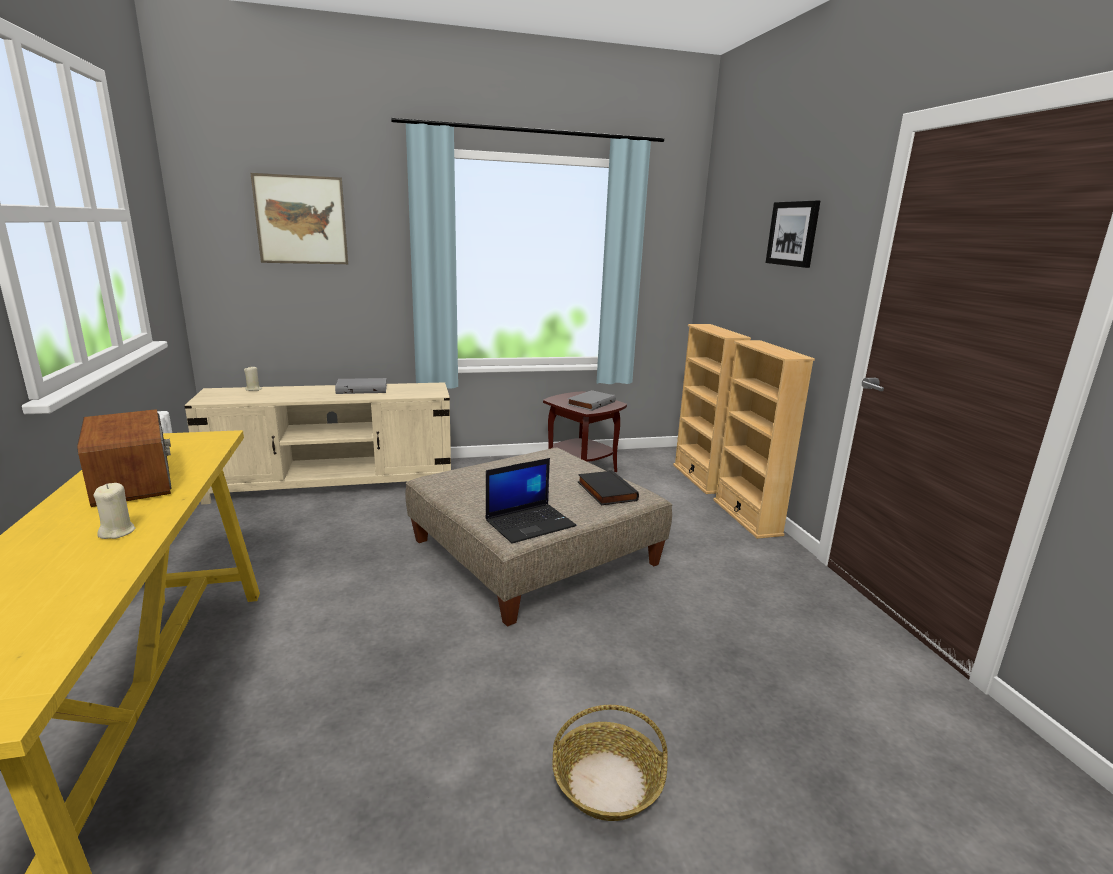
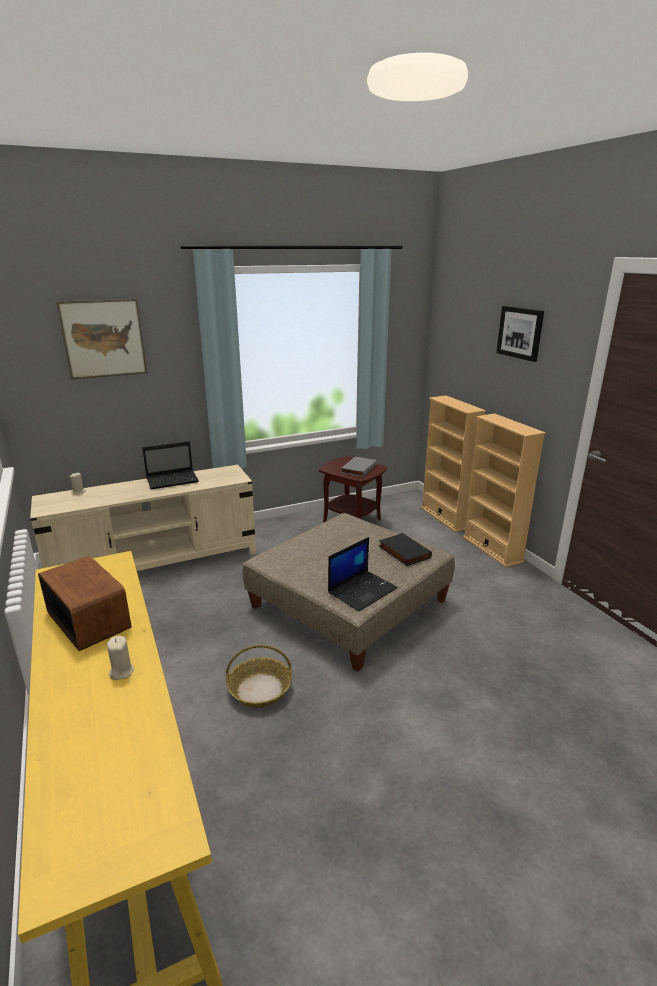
camera: 10 degrees left, 5 degrees up
grey book [335,378,387,394] -> laptop [142,441,199,489]
basket [552,705,668,821] -> basket moved to [226,645,292,708]

